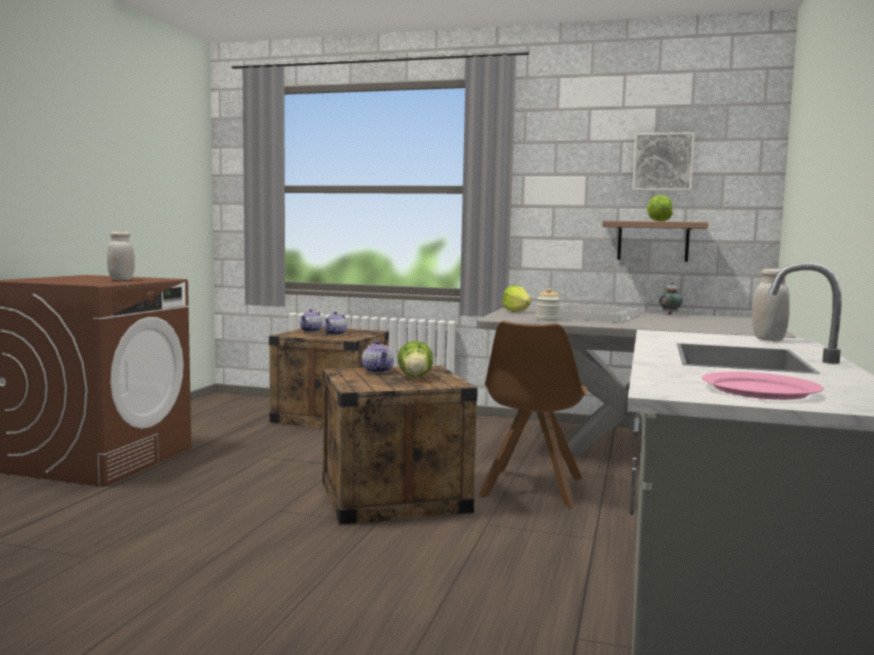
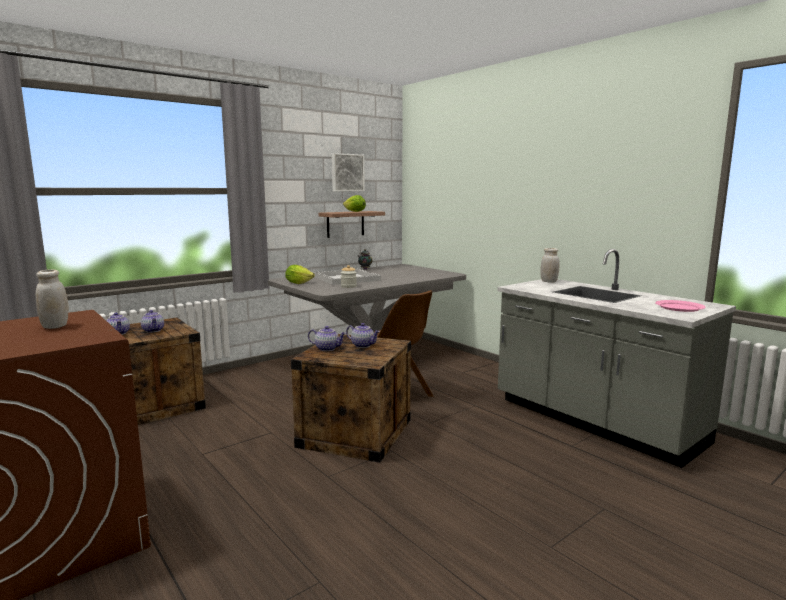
camera: 55 degrees left, 5 degrees up
lettuce [398,341,433,377] -> teapot [346,323,380,348]

